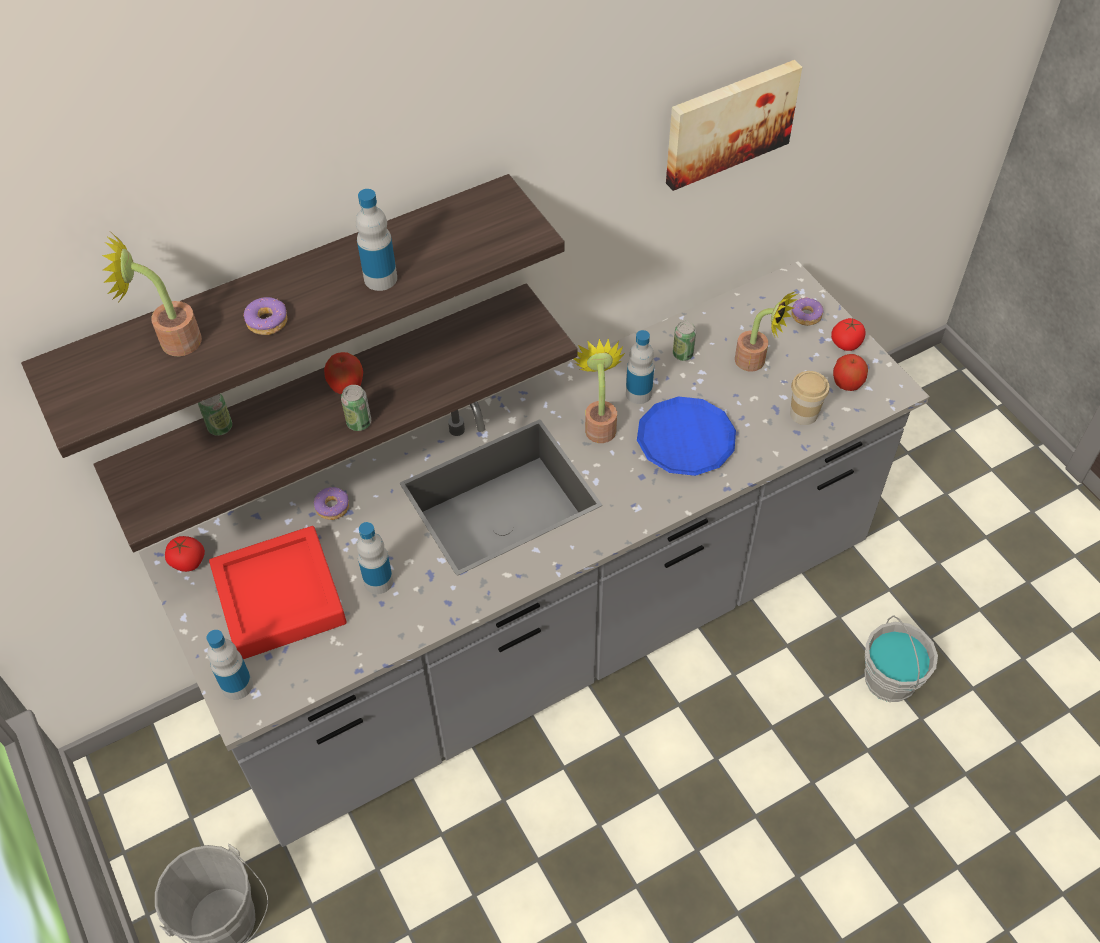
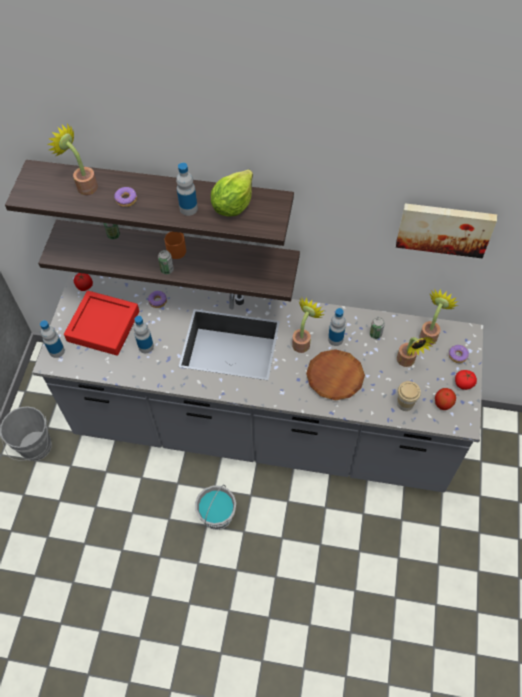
camera: 40 degrees right, 5 degrees up
apple [324,352,363,394] -> orange mug [165,232,186,259]
blue plate [637,396,736,476] -> brown plate [306,349,365,401]
grey bucket [864,615,938,702] -> grey bucket moved to [195,485,236,530]
none -> lettuce [211,169,253,217]
none -> potted plant [419,288,458,345]

